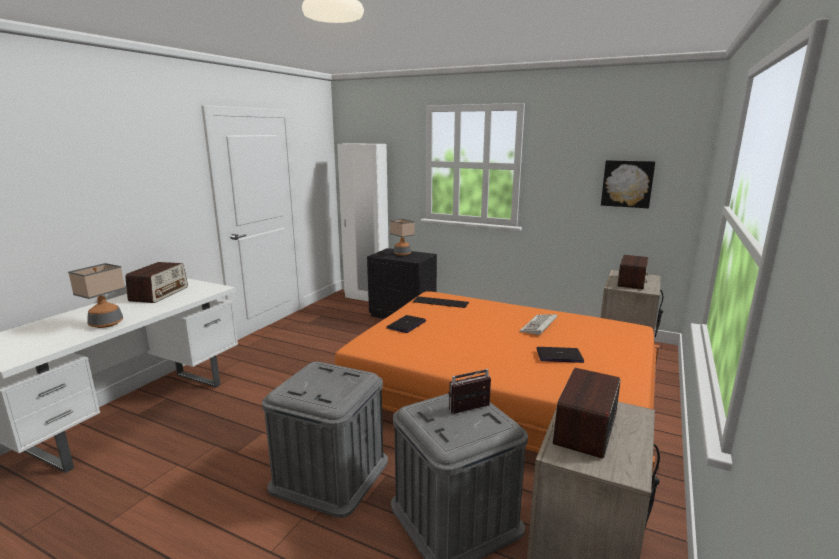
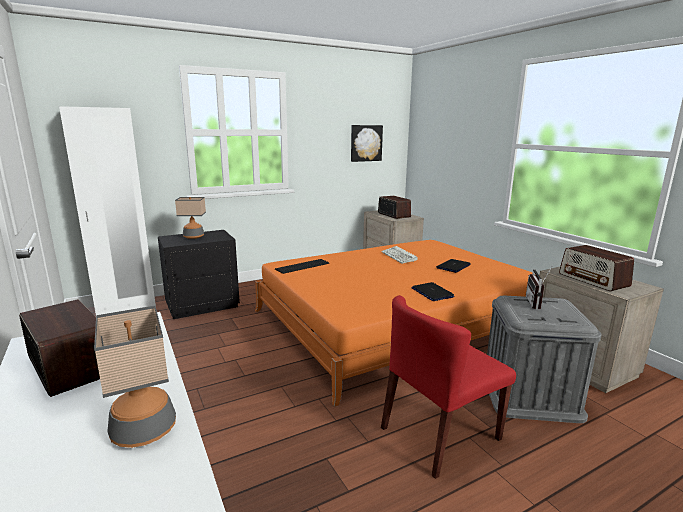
camera: 55 degrees left, 0 degrees up
grey storage box [262,362,388,518] -> red chair [381,295,516,479]
laptop [386,315,426,333] -> laptop moved to [411,282,454,301]

